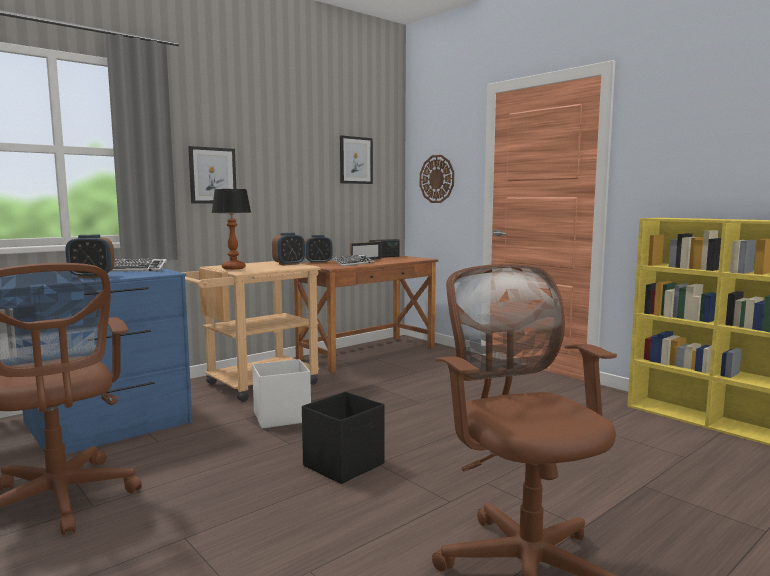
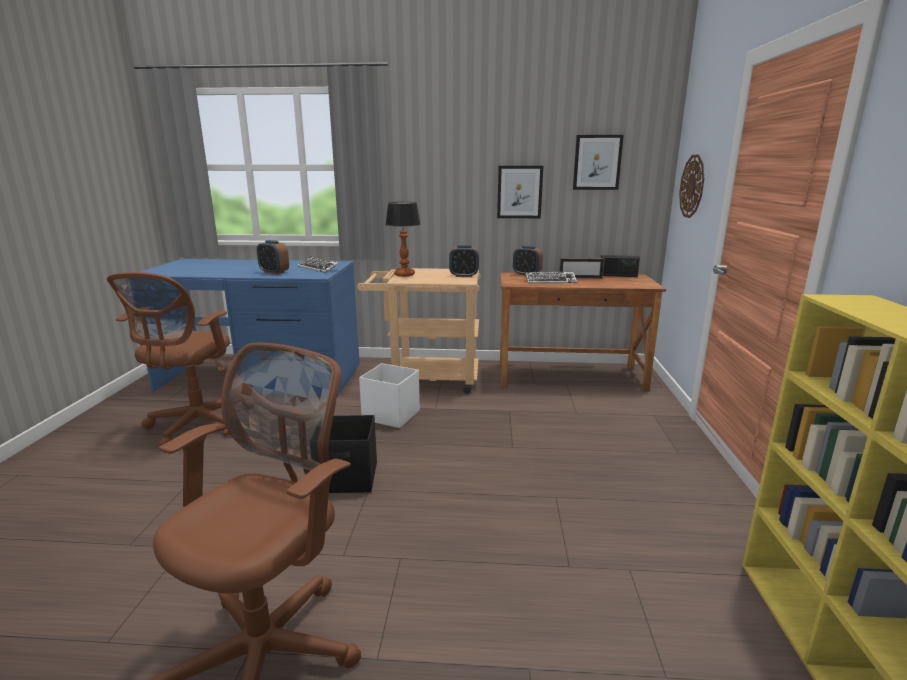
camera: 45 degrees right, 10 degrees up
picture [188,146,236,203] -> picture moved to [497,166,543,218]

